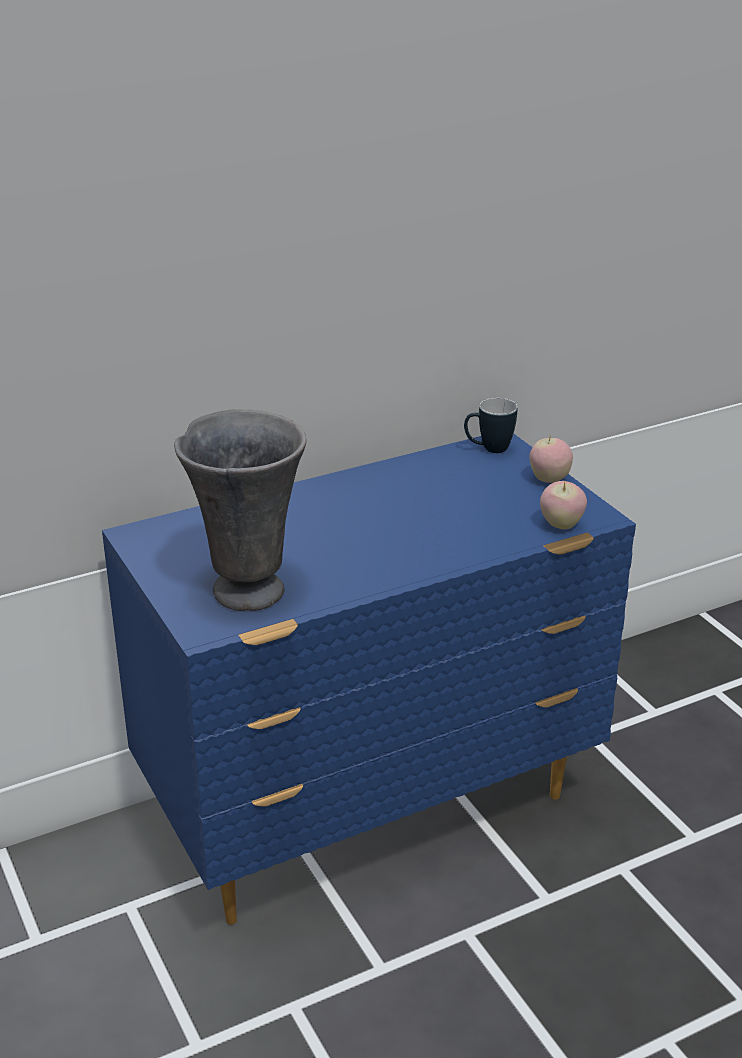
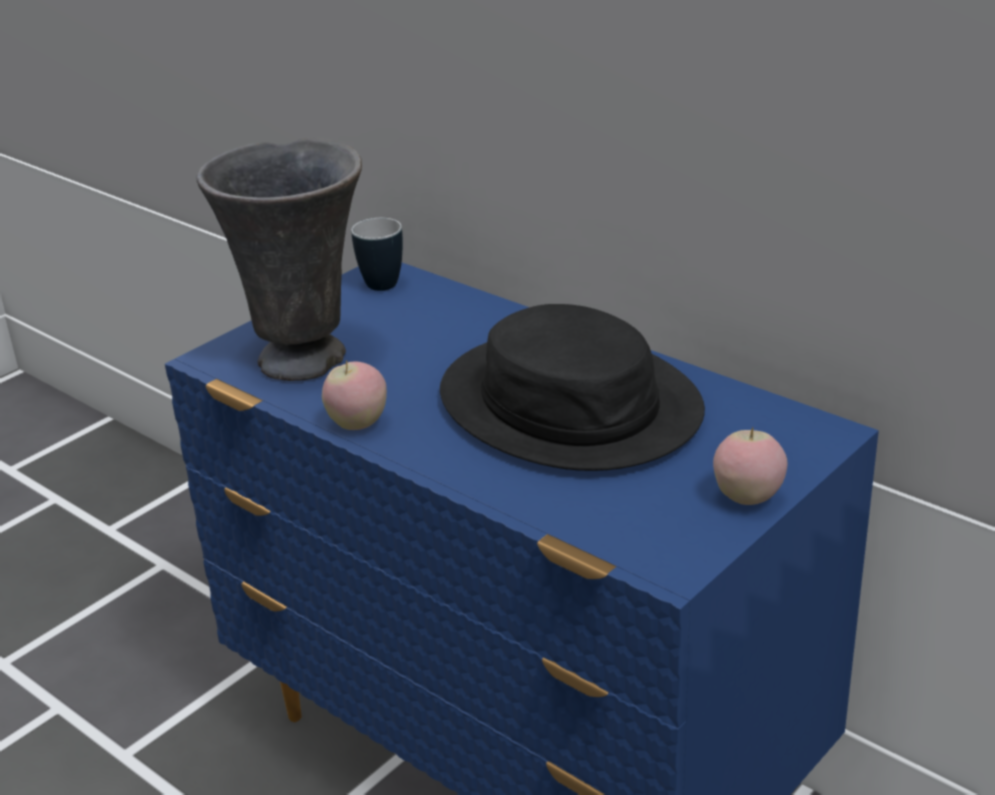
camera: 70 degrees right, 0 degrees up
mug [464,398,517,453] -> mug moved to [351,218,403,291]
apple [540,481,587,530] -> apple moved to [322,360,387,430]
none -> black hat [440,304,705,471]

